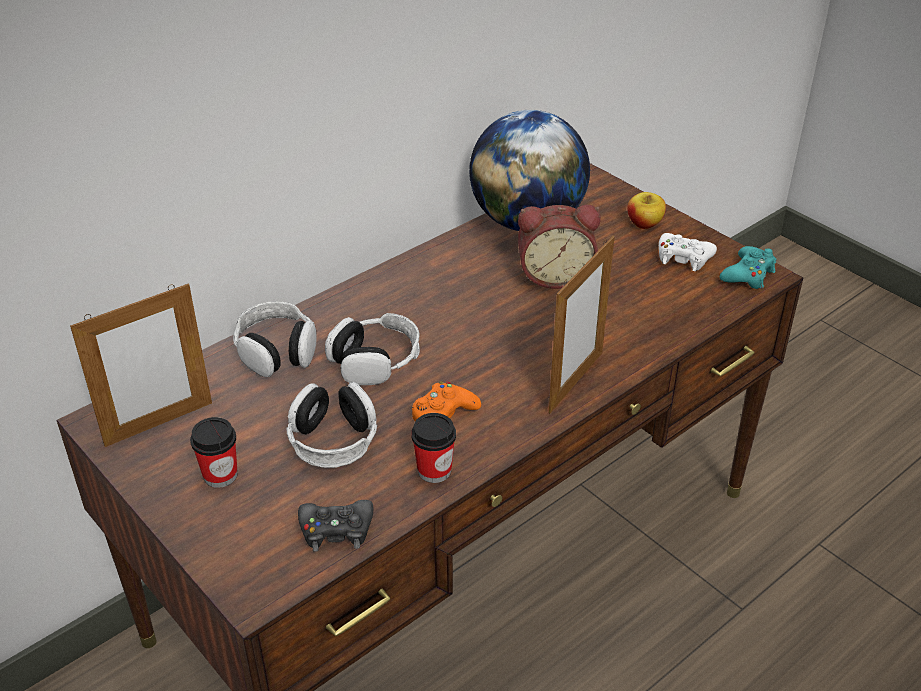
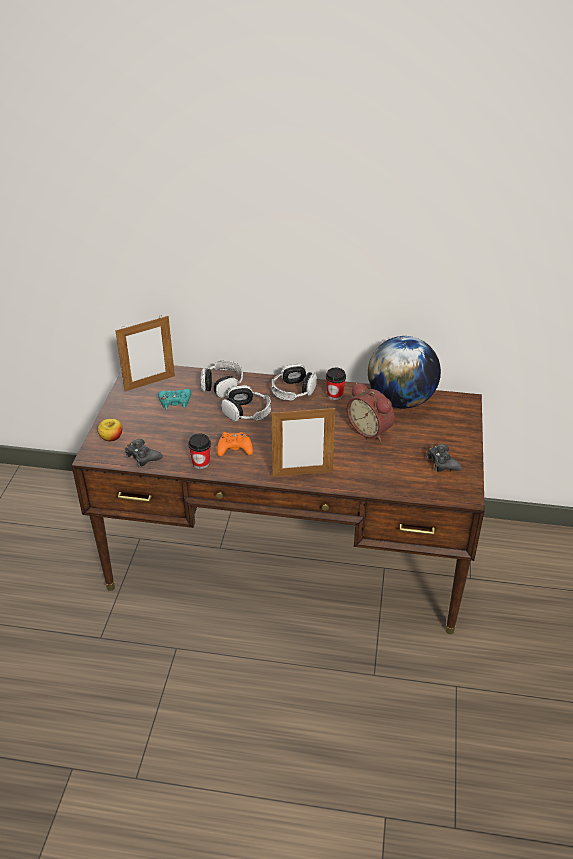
camera: 50 degrees right, 0 degrees up
picture frame [70,283,212,447] -> picture frame turned 45 degrees counterclockwise [115,315,175,392]
cup [190,417,237,488] -> cup moved to [326,368,346,400]
headphones [286,382,377,468] -> headphones moved to [271,364,317,401]
apple [627,192,666,229] -> apple moved to [98,419,122,441]
white game controller [659,233,717,271] -> black game controller [426,444,462,472]
turquoise game controller [720,246,776,289] -> turquoise game controller moved to [158,389,191,409]

